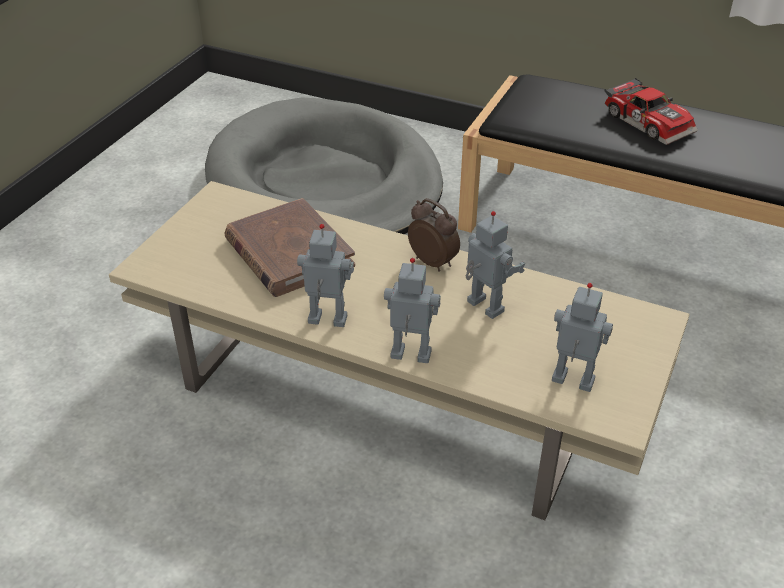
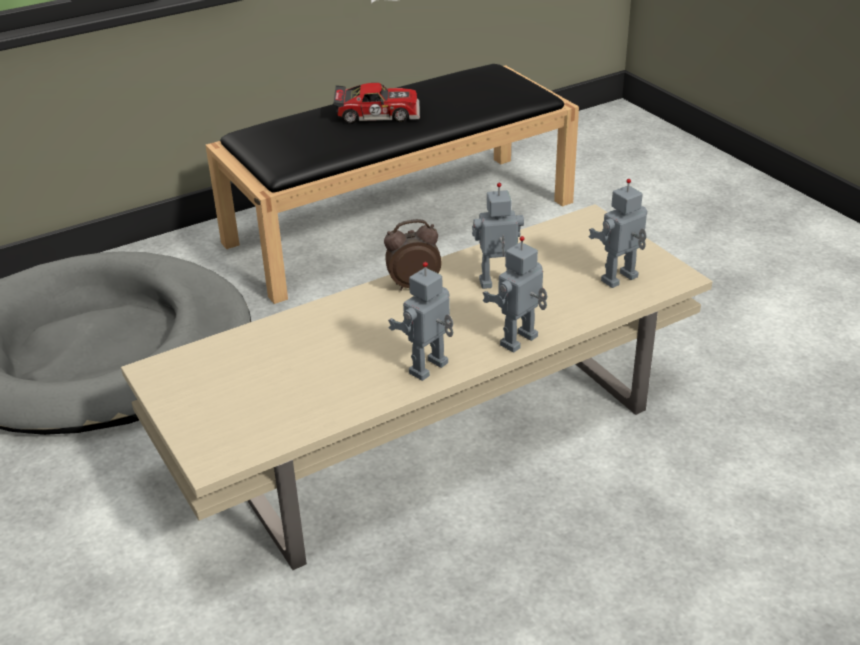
camera: 55 degrees left, 5 degrees down
brown book [224,198,355,297] -> none

